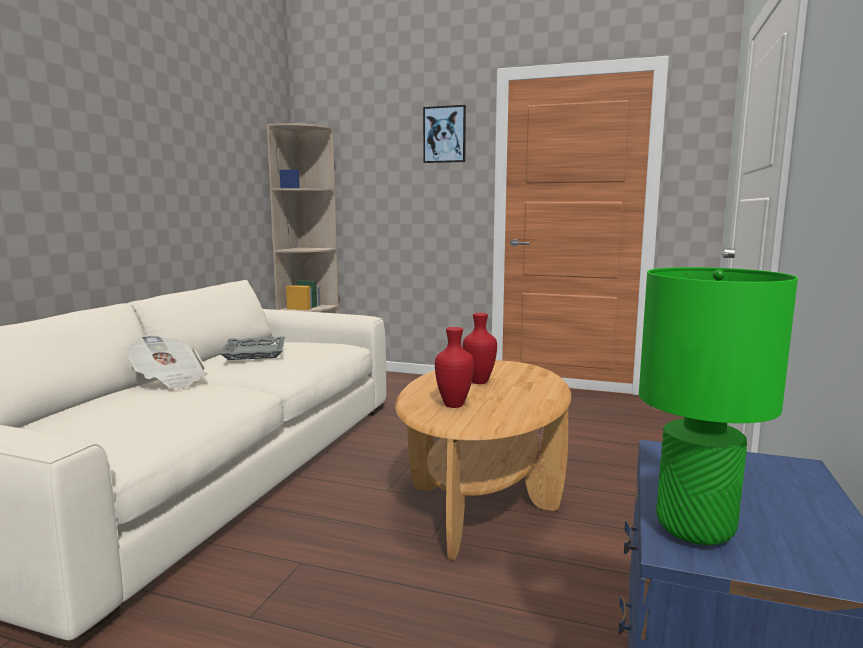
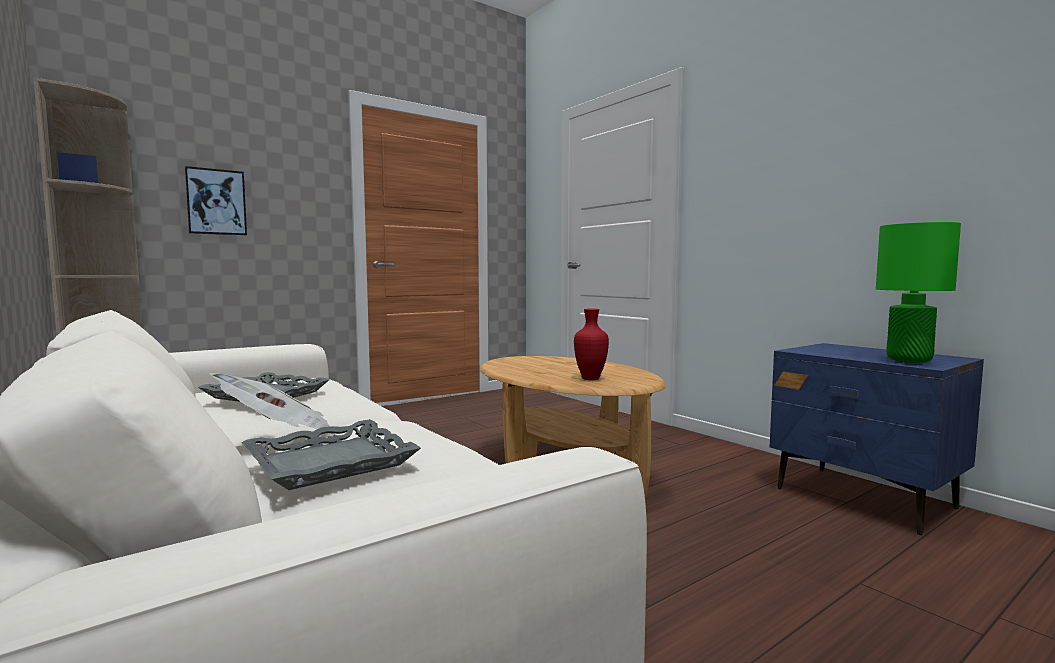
camera: 55 degrees left, 5 degrees down
picture [423,105,466,163] -> picture moved to [185,166,247,235]
red vase [463,313,497,384] -> none
none -> grey tray [242,419,421,490]

